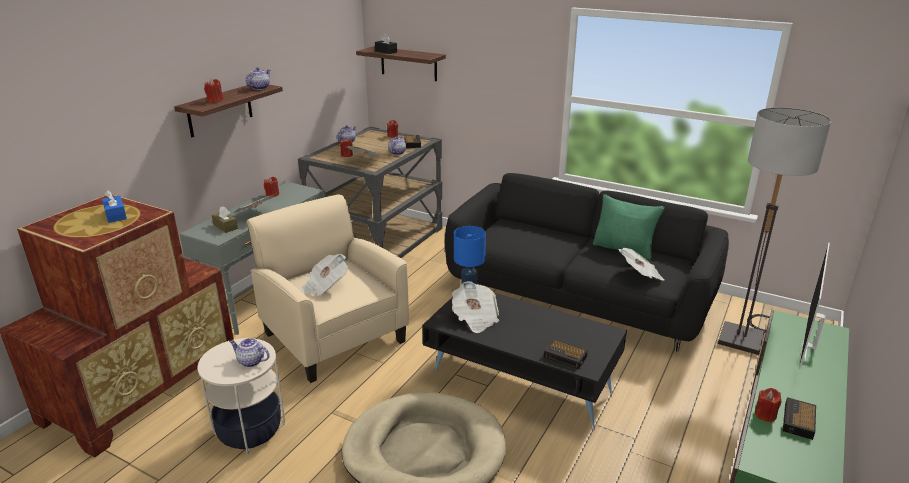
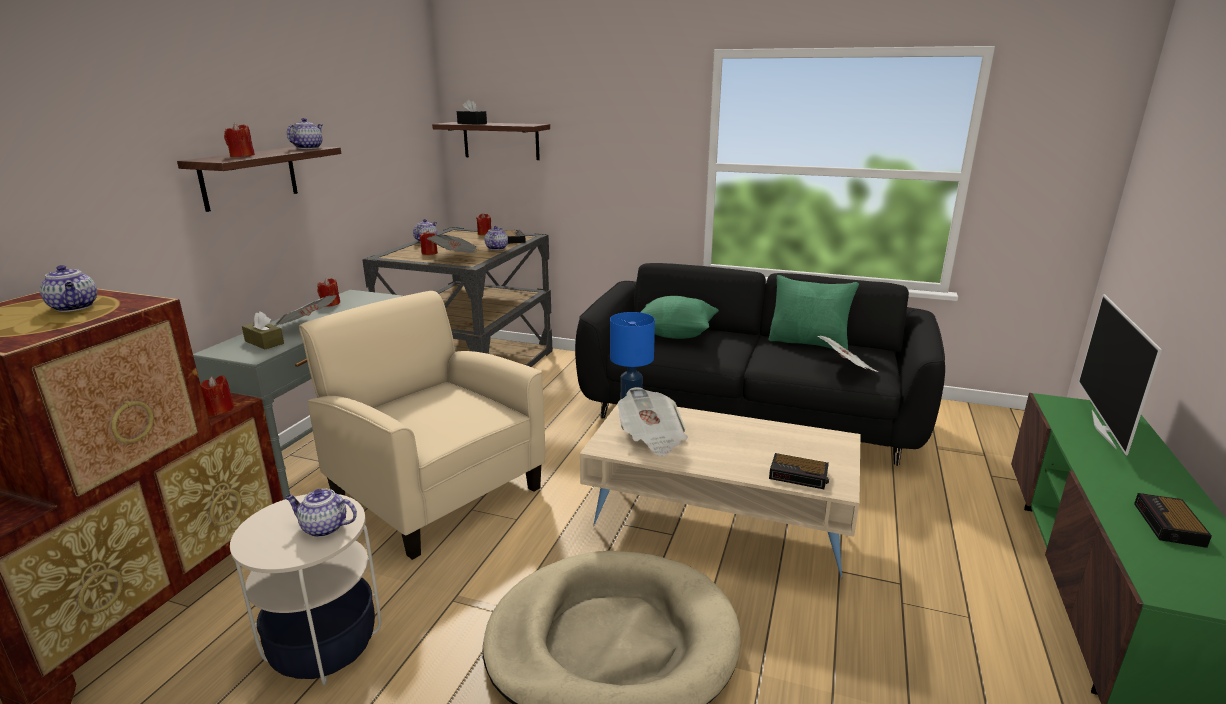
camera: 10 degrees left, 5 degrees down
blue tissue box [102,190,127,223] -> teapot [40,265,97,312]
newspaper [301,254,348,296] -> none
black coffee table [422,293,627,430] -> beige coffee table [580,405,861,579]
floor lamp [718,107,831,355] -> none
red candle [755,388,781,422] -> red candle moved to [201,375,234,416]
none -> green pillow [640,296,719,339]

